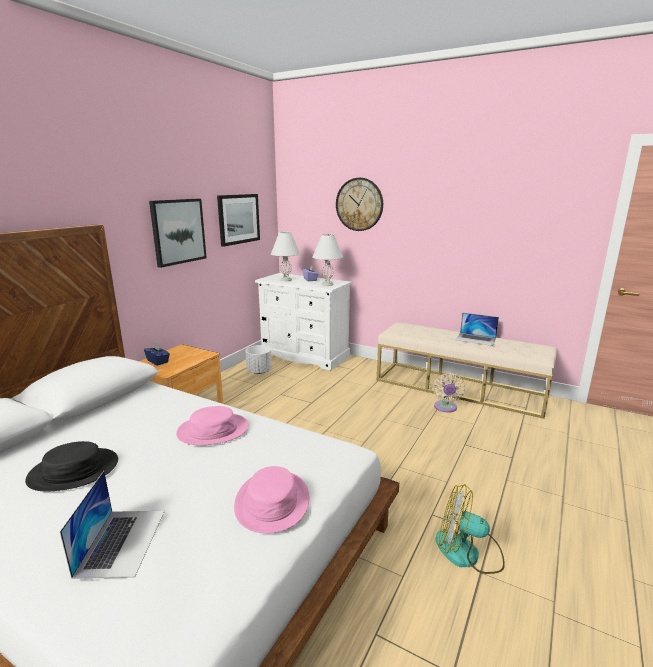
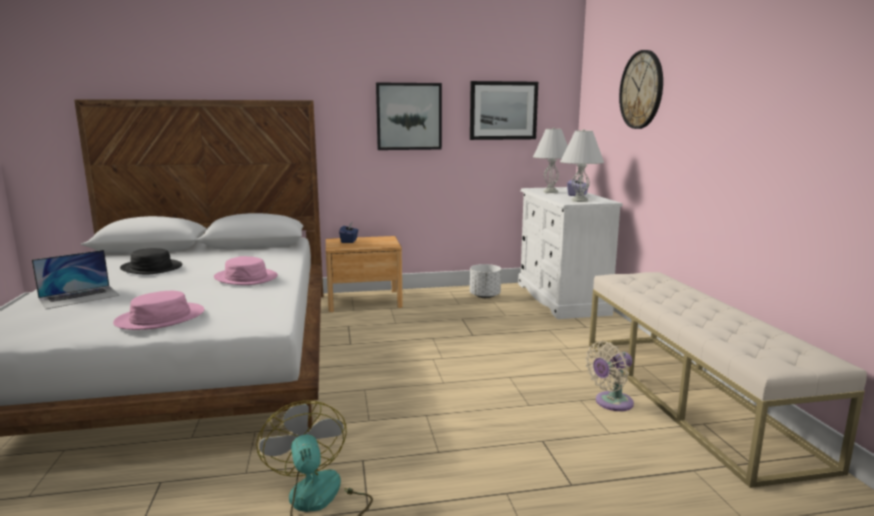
camera: 50 degrees right, 5 degrees down
laptop [455,312,499,346] -> none

